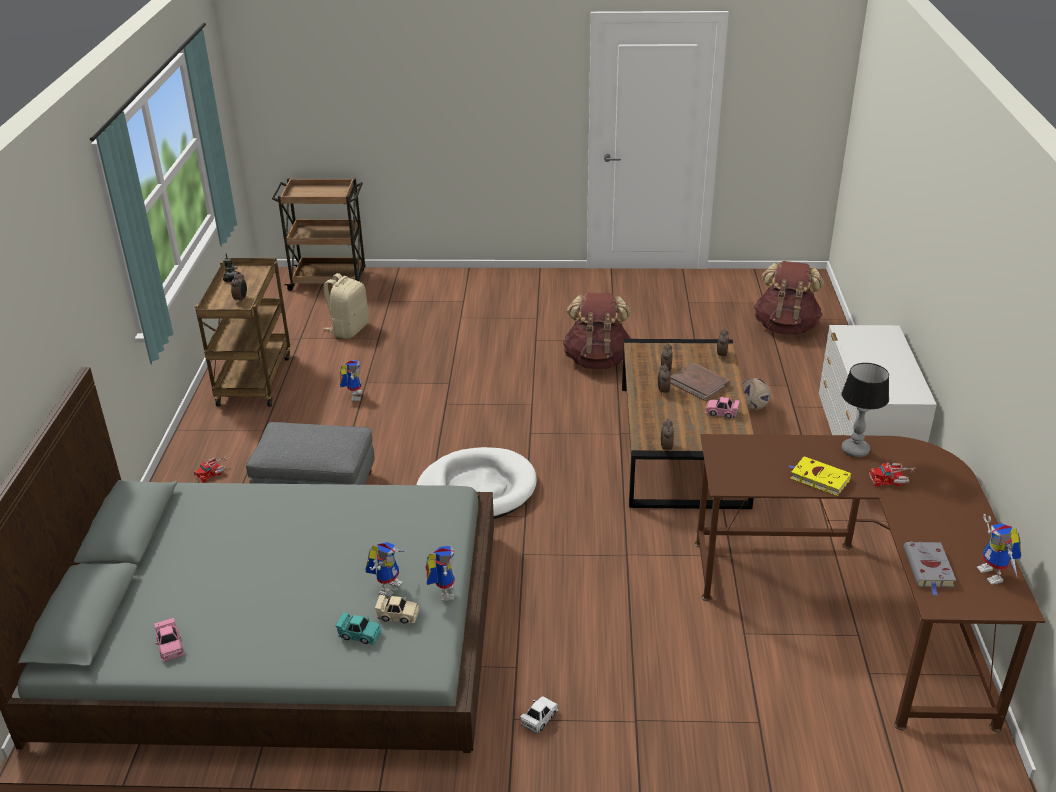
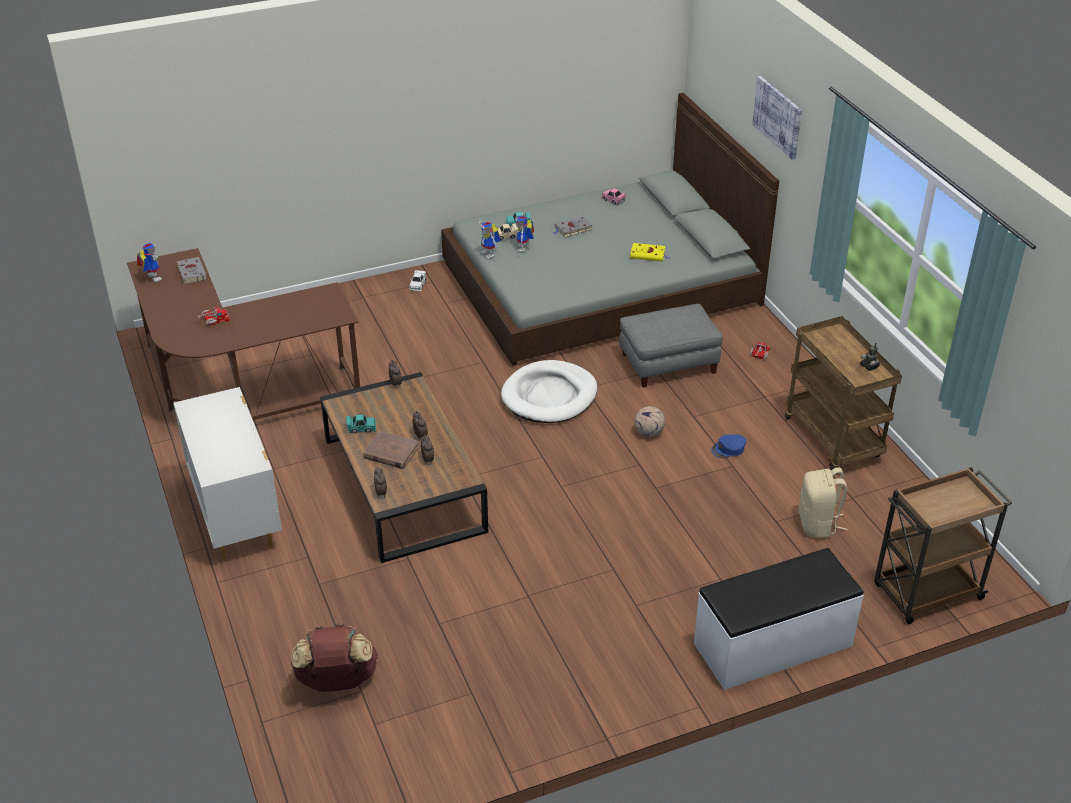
camera: 155 degrees right, 5 degrees up
alarm clock [231,272,247,303] -> none
toy robot [340,360,362,401] -> blue cap [711,434,746,458]
brown backpack [563,293,631,369] -> none
pink toy car [705,397,740,418] -> turquoise toy car [346,415,376,434]
football [742,378,771,410] -> football moved to [635,406,665,436]
yellow book [789,456,851,496] -> yellow book moved to [630,243,670,262]
table lamp [841,363,889,457] -> none
none -> grey book [554,216,592,237]
none -> white bench [694,548,864,690]
none -> picture [752,76,802,160]

